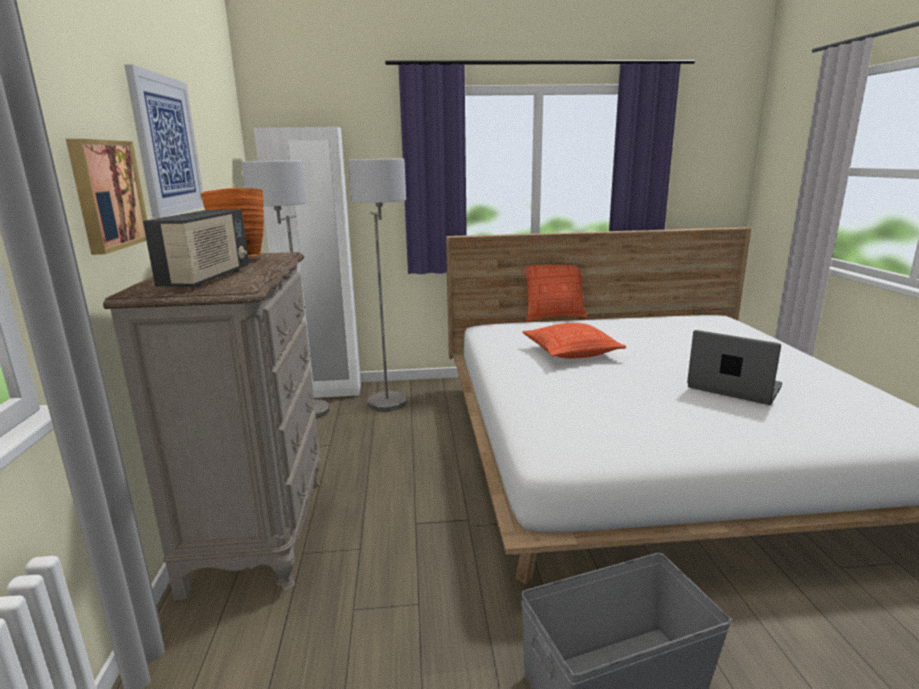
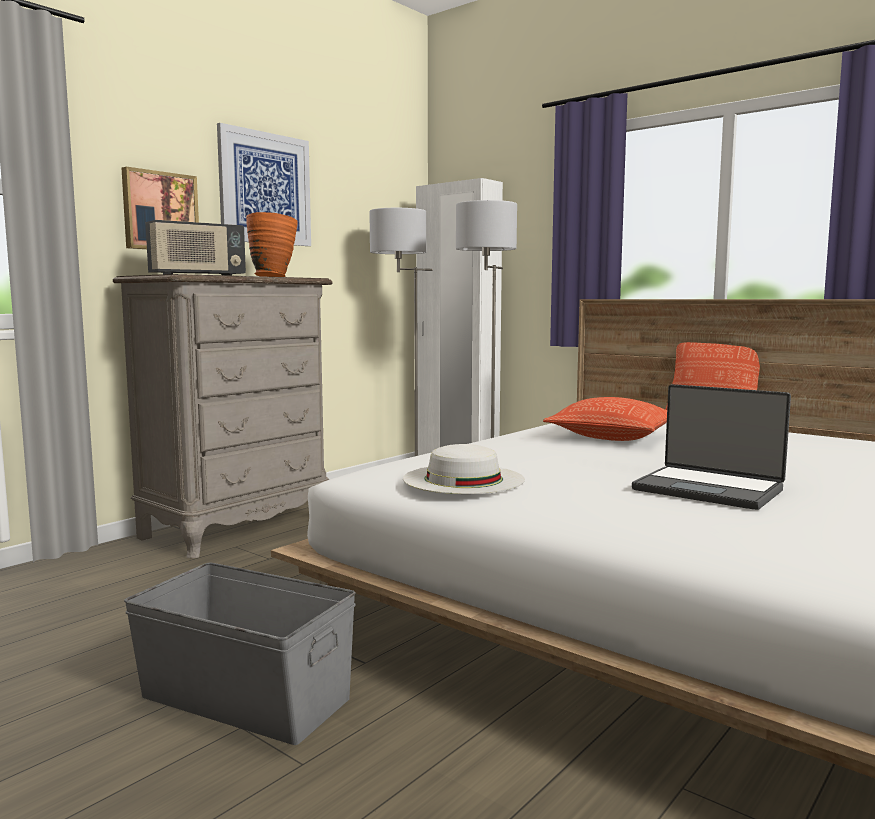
camera: 45 degrees right, 10 degrees down
laptop [687,330,782,405] -> laptop turned 135 degrees clockwise [632,384,791,510]
none -> white hat [403,444,525,494]

